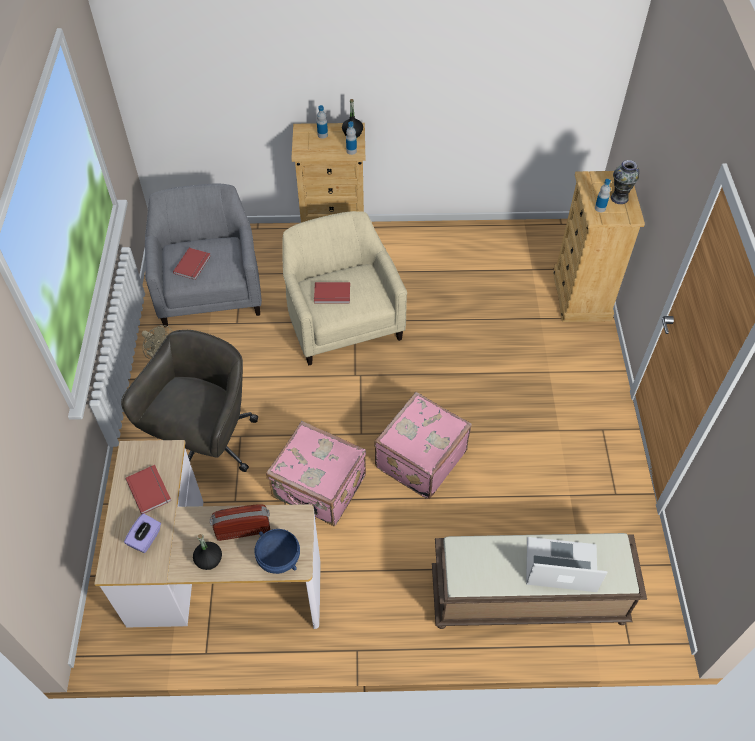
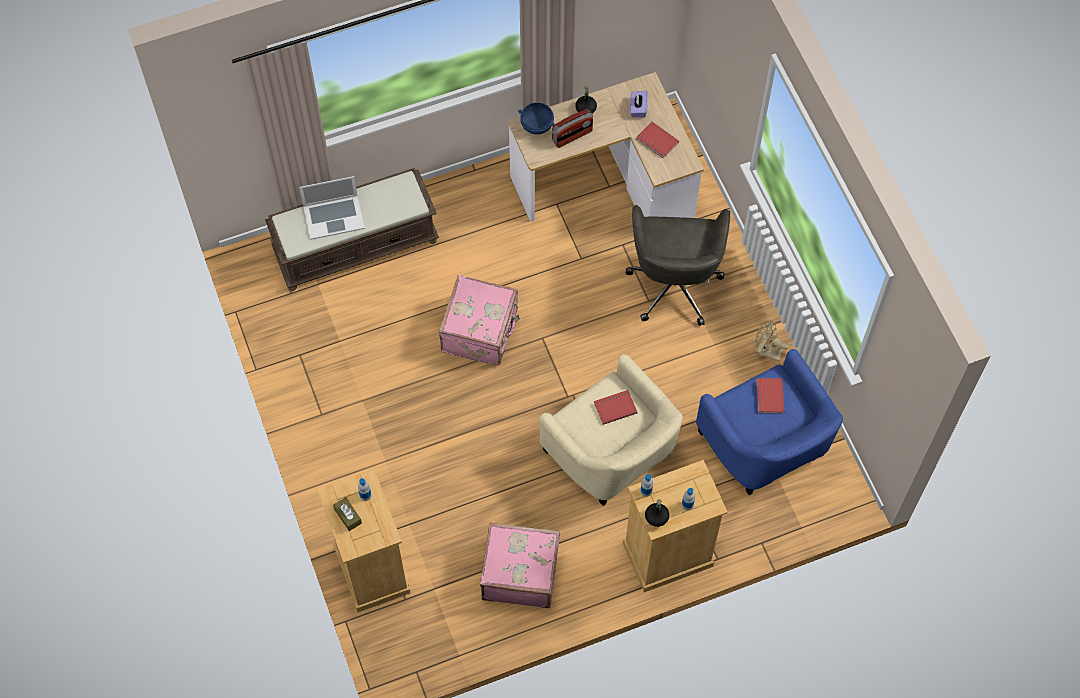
camera: 160 degrees right, 10 degrees up
grey armchair [145,184,262,327] -> blue armchair [696,349,843,495]
pink suitcase [266,421,366,526] -> pink suitcase moved to [480,523,560,608]
vase [611,160,639,204] -> brown tissue box [333,497,362,531]

